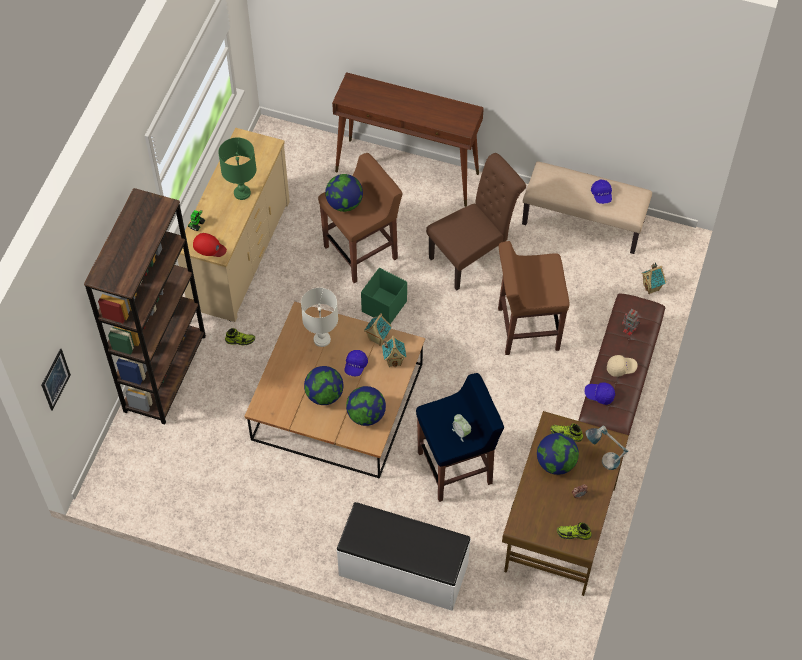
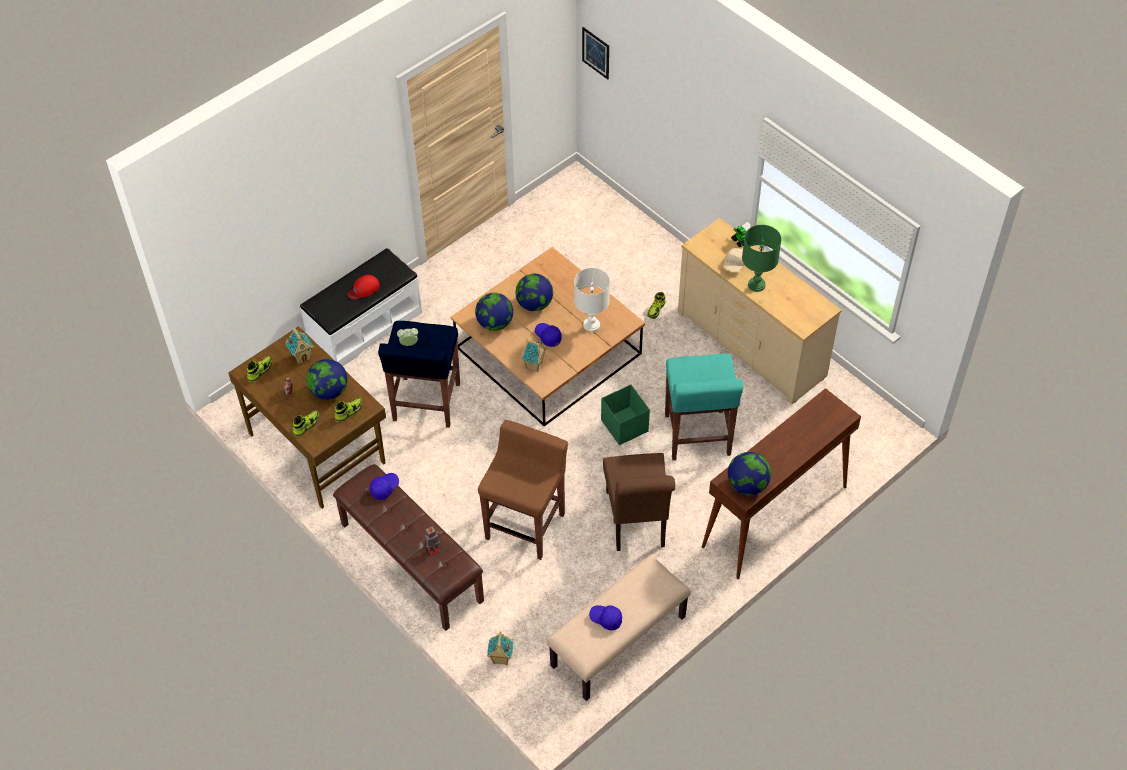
camera: 120 degrees right, 5 degrees down
brown bookcase [84,188,206,425] -> none
red cap [193,233,227,257] -> red cap moved to [347,275,380,299]
brown stool [318,153,403,283] -> turquoise stool [665,354,743,460]
globe [325,174,363,212] -> globe moved to [728,452,771,495]
toy house [364,313,391,346] -> toy house moved to [286,328,314,364]
table lamp [586,426,628,470] -> shoe [293,410,319,437]
beige cap [607,355,638,377] -> beige cap moved to [723,248,744,273]

